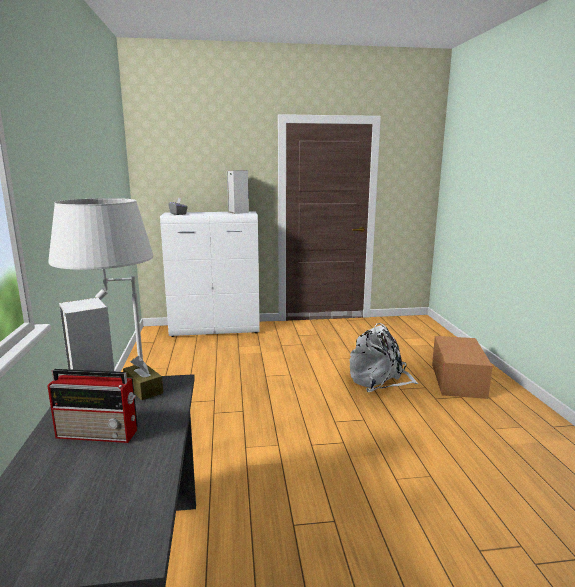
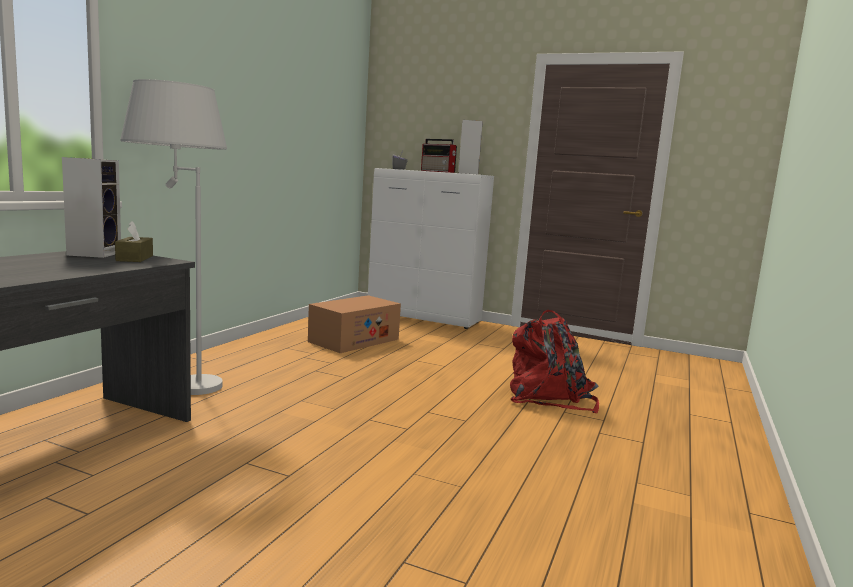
camera: 30 degrees right, 5 degrees down
radio [47,369,138,443] -> radio moved to [421,139,457,173]
white backpack [349,323,419,392] -> red backpack [510,310,599,413]
cardboard box [432,336,493,399] -> cardboard box moved to [308,295,401,353]

